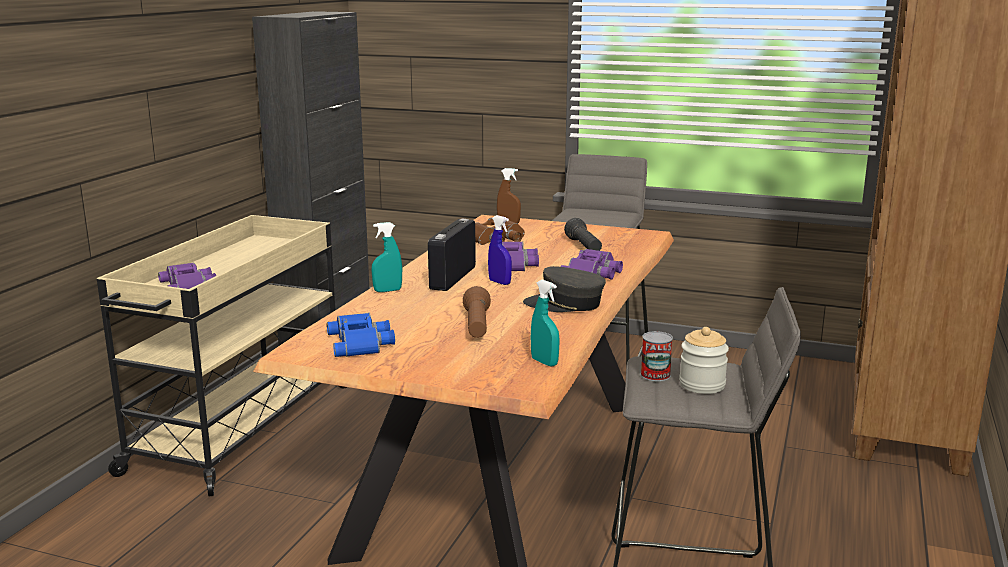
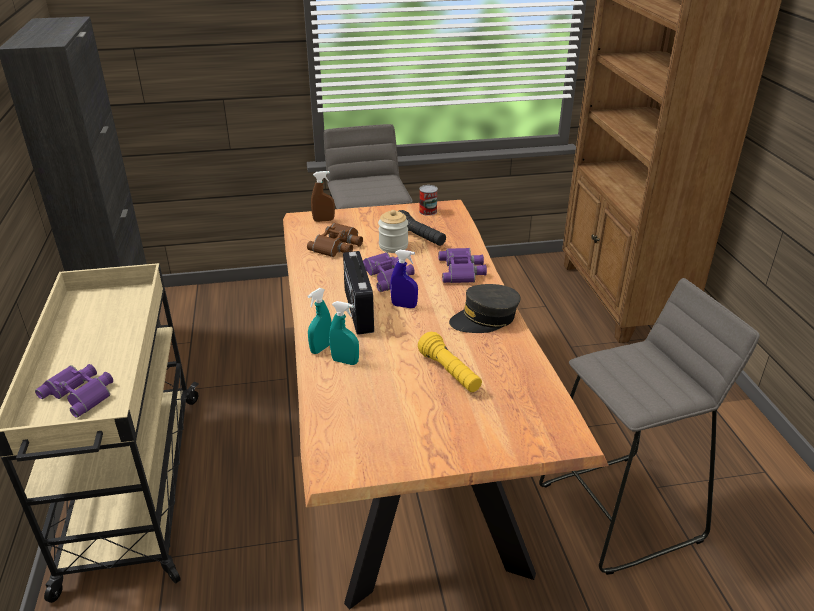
camera: 30 degrees left, 15 degrees up
blue binoculars [327,313,395,357] -> none
brown flashlight [463,286,491,338] -> yellow flashlight [418,332,482,392]
turquoise spray bottle [531,279,560,367] -> turquoise spray bottle moved to [329,301,359,365]
can [641,331,673,381] -> can moved to [419,185,438,216]
jar [679,327,729,394] -> jar moved to [378,210,408,253]

